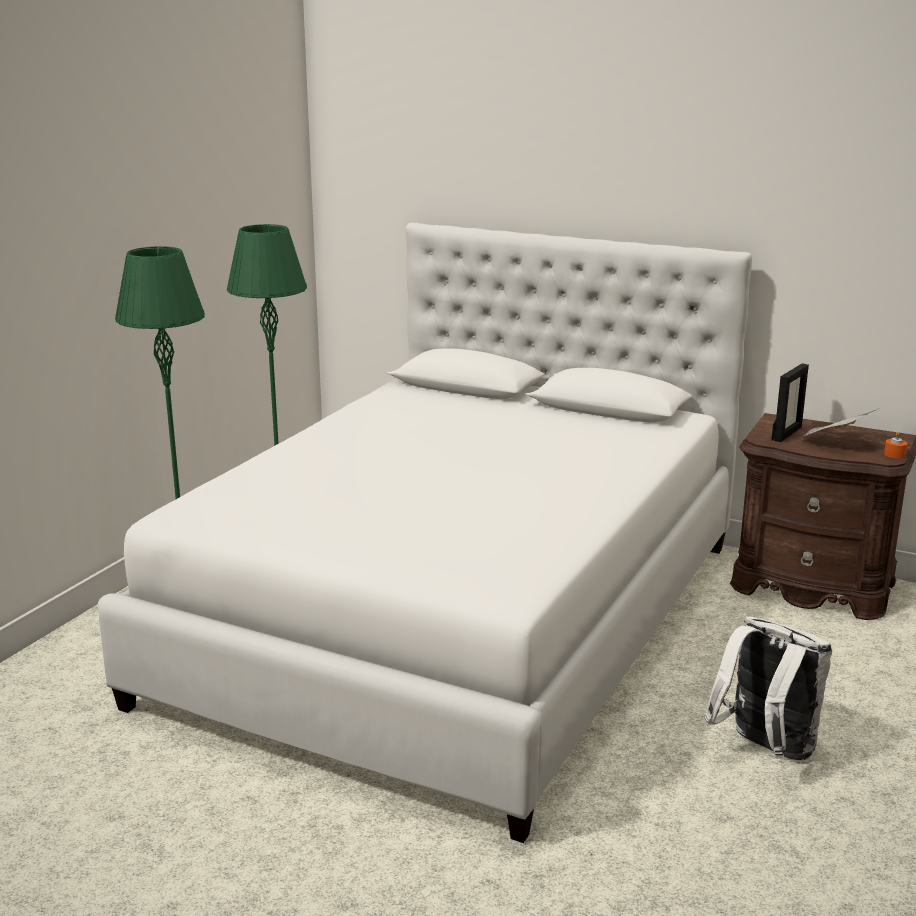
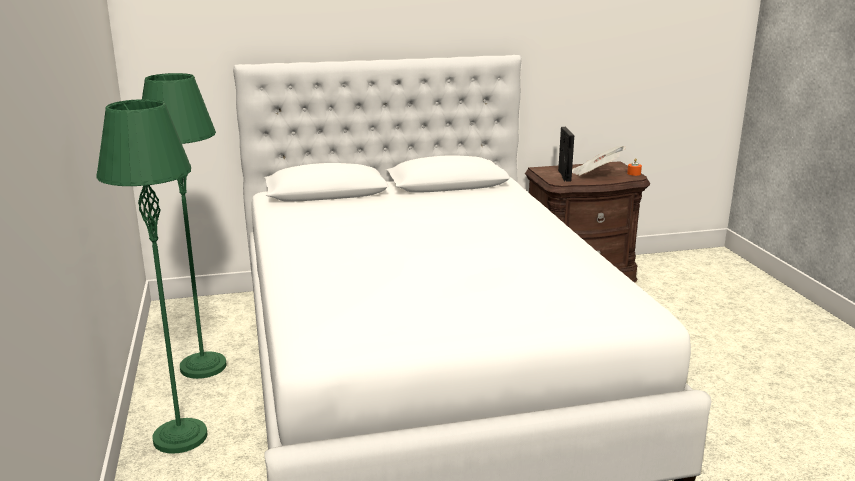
camera: 40 degrees left, 0 degrees up
white backpack [704,616,832,761] -> none

